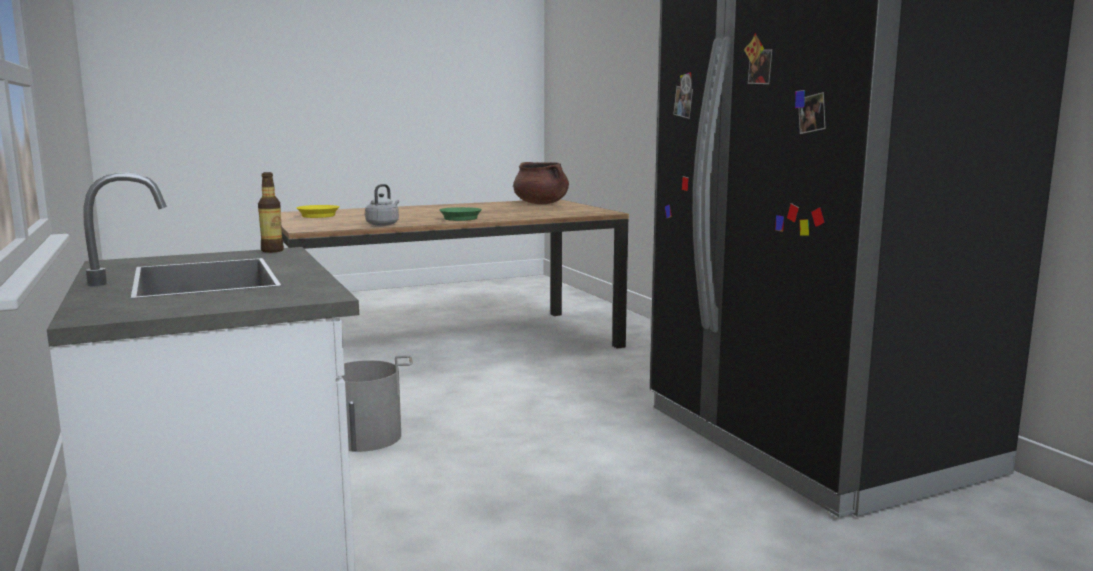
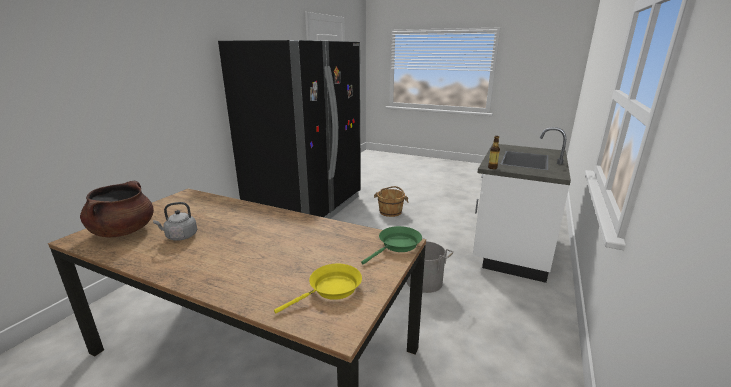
camera: 130 degrees left, 10 degrees up
grey kettle [365,184,399,226] -> grey kettle moved to [153,202,197,241]
green frying pan [439,207,482,221] -> green frying pan moved to [361,226,422,264]
none -> brown bucket [374,186,408,217]

